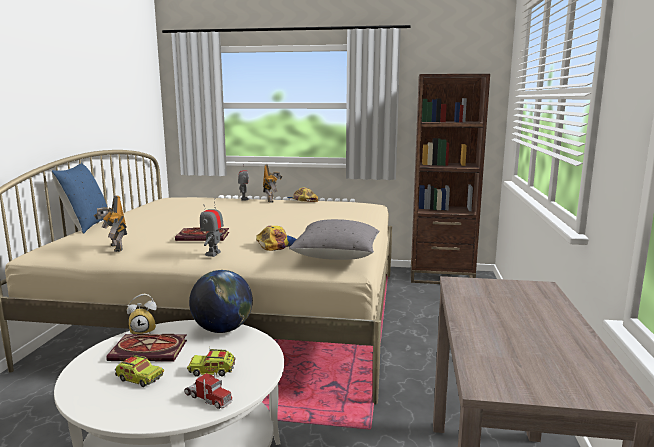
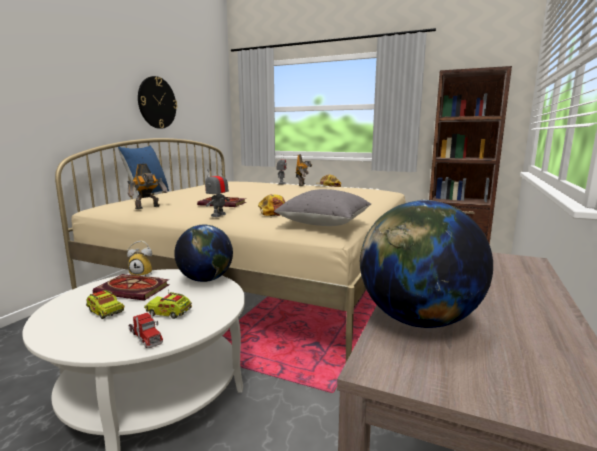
camera: 15 degrees right, 0 degrees up
toy robot [94,195,127,252] -> toy robot turned 120 degrees counterclockwise [127,164,168,209]
none -> wall clock [138,76,177,129]
none -> globe [360,200,493,328]

